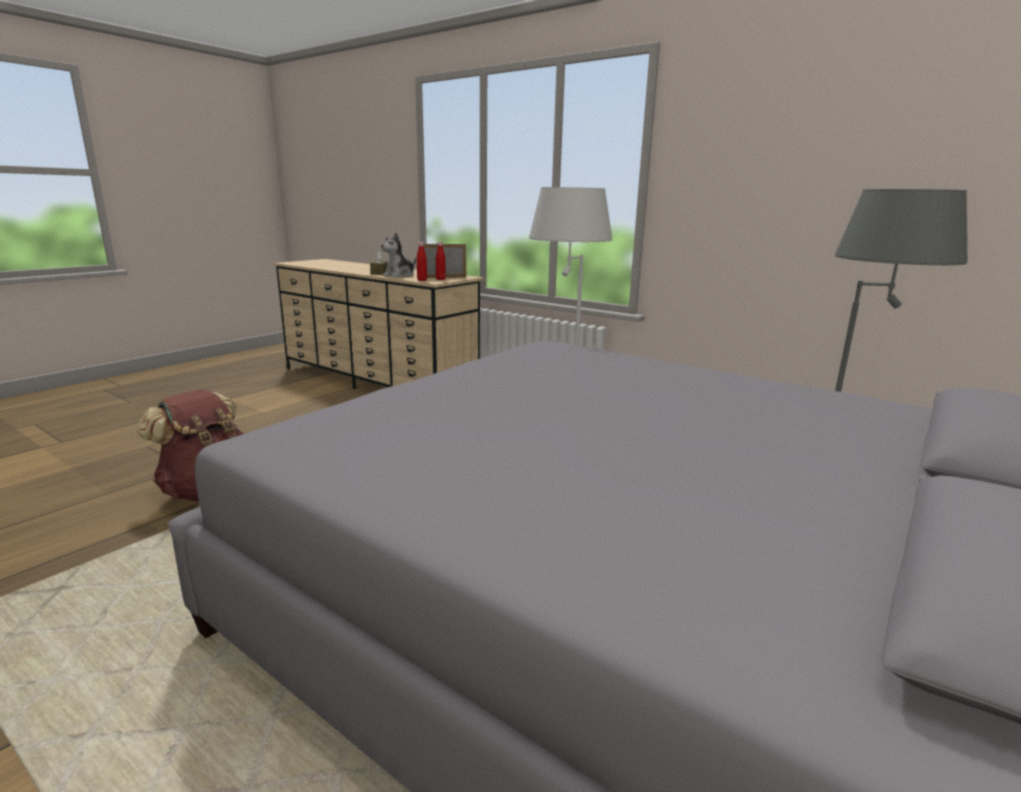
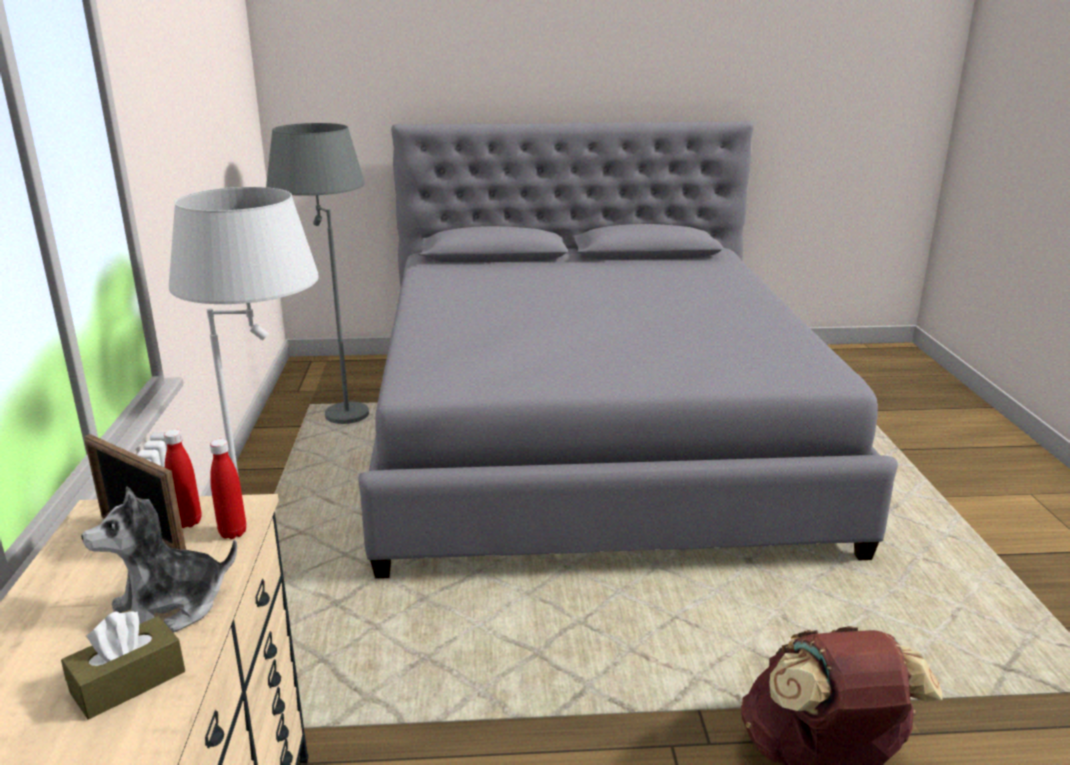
camera: 130 degrees left, 5 degrees up
plush toy [381,233,416,278] -> plush toy turned 150 degrees clockwise [81,486,237,632]

